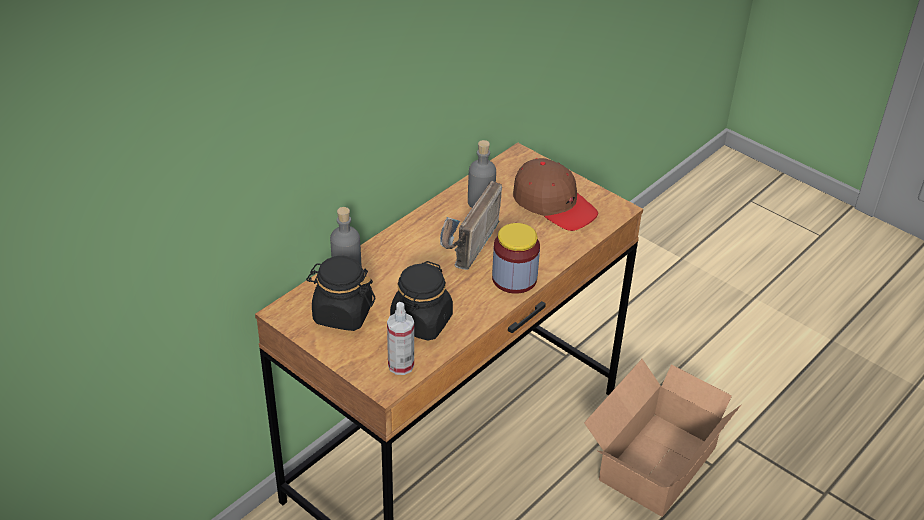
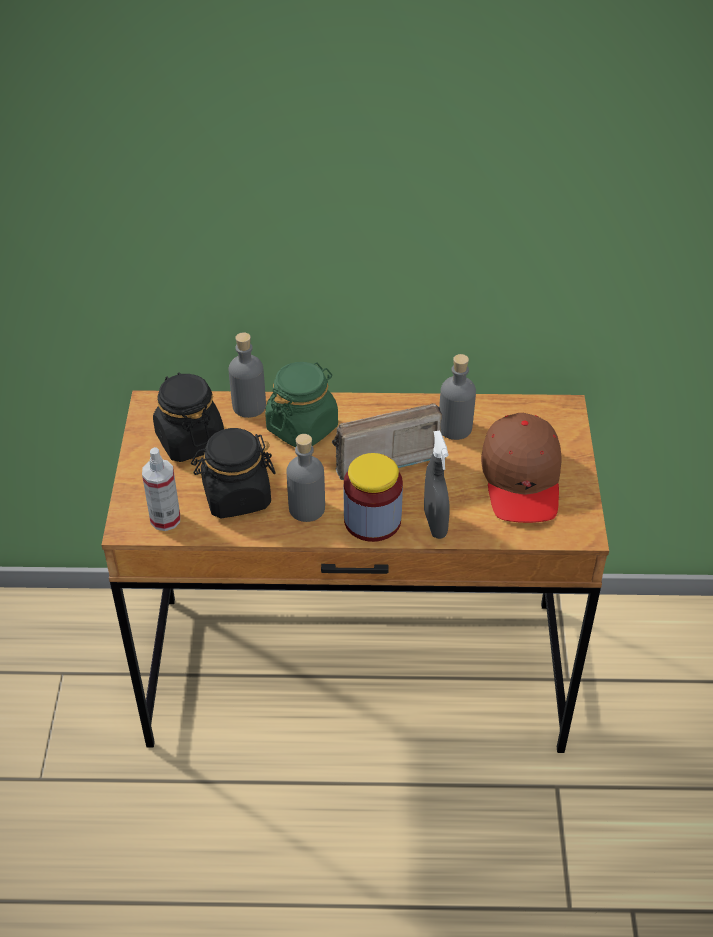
camera: 50 degrees right, 5 degrees up
cardboard box [584,359,741,517] -> none
none -> green jar [265,362,338,448]
none -> grey bottle [287,434,325,522]
none -> grey spray bottle [424,431,450,539]

